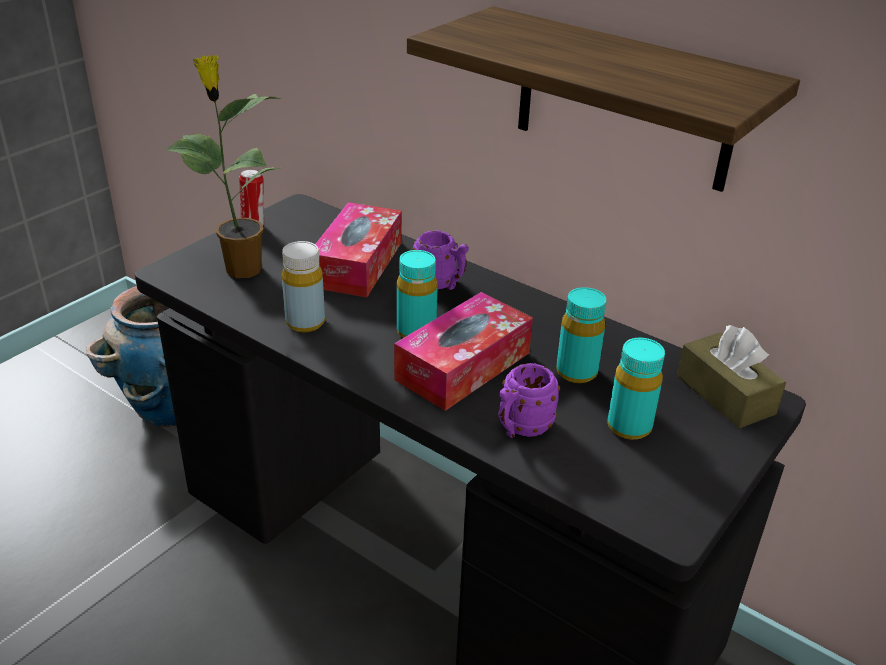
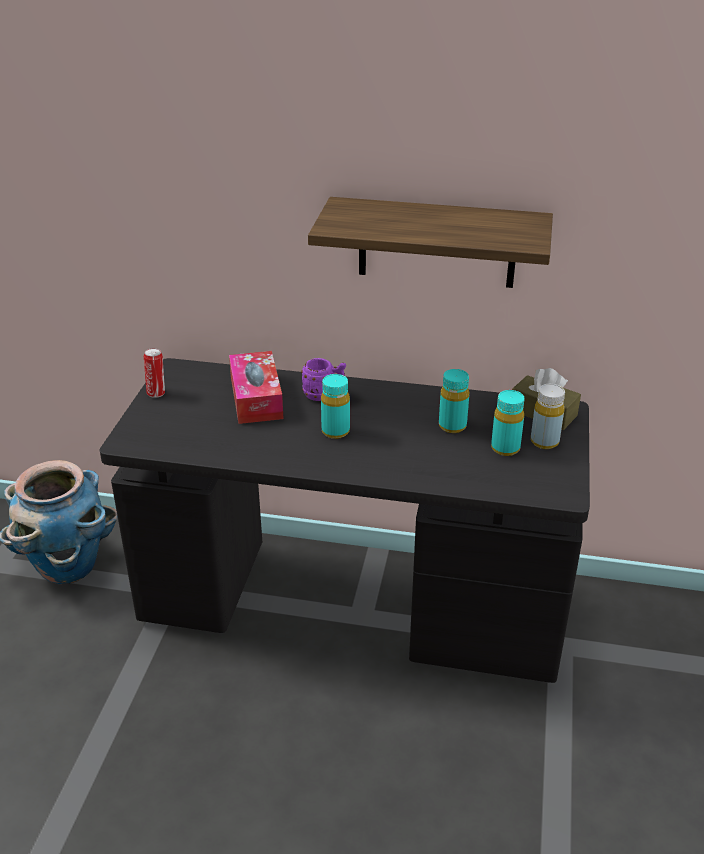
camera: 25 degrees left, 0 degrees up
potted plant [165,55,283,278] -> none
yellow bottle [282,241,325,332] -> yellow bottle moved to [531,384,565,449]
tissue box [394,292,533,411] -> none
purple mug [499,363,560,438] -> none

